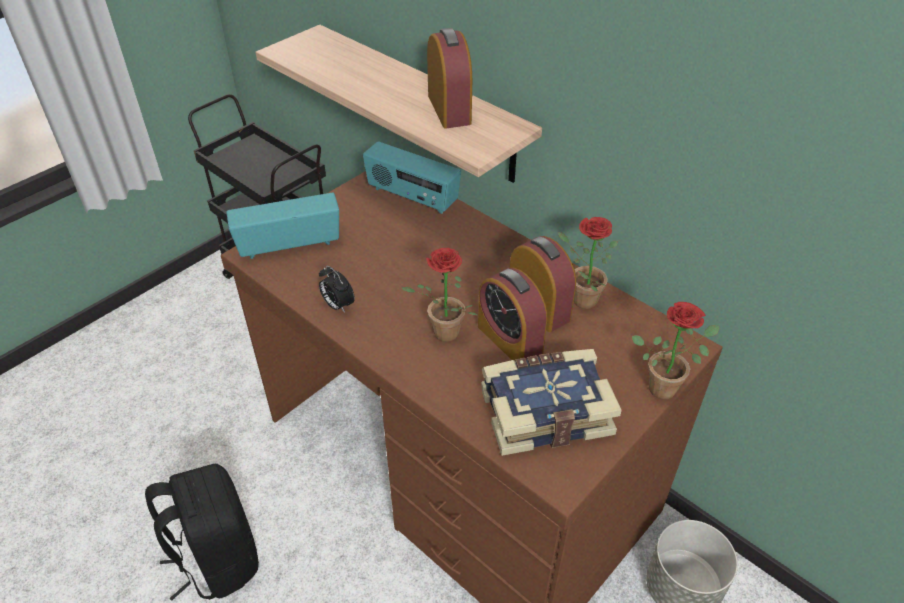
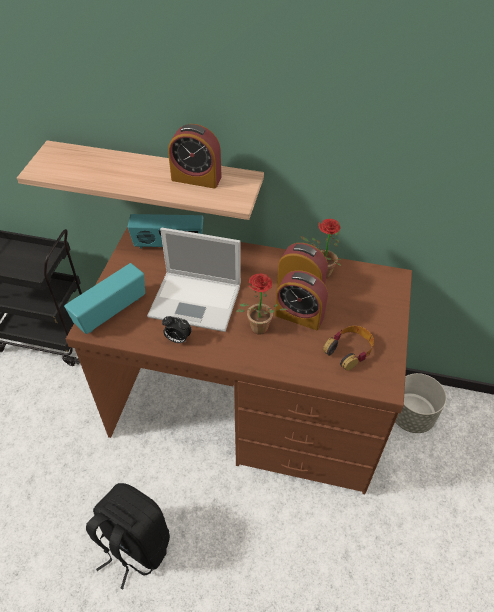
camera: 30 degrees left, 5 degrees up
alarm clock [427,28,472,129] -> alarm clock turned 150 degrees clockwise [168,124,222,189]
book [481,349,622,456] -> headphones [323,326,374,371]
potted plant [632,302,719,400] -> none
none -> laptop [147,228,241,332]

